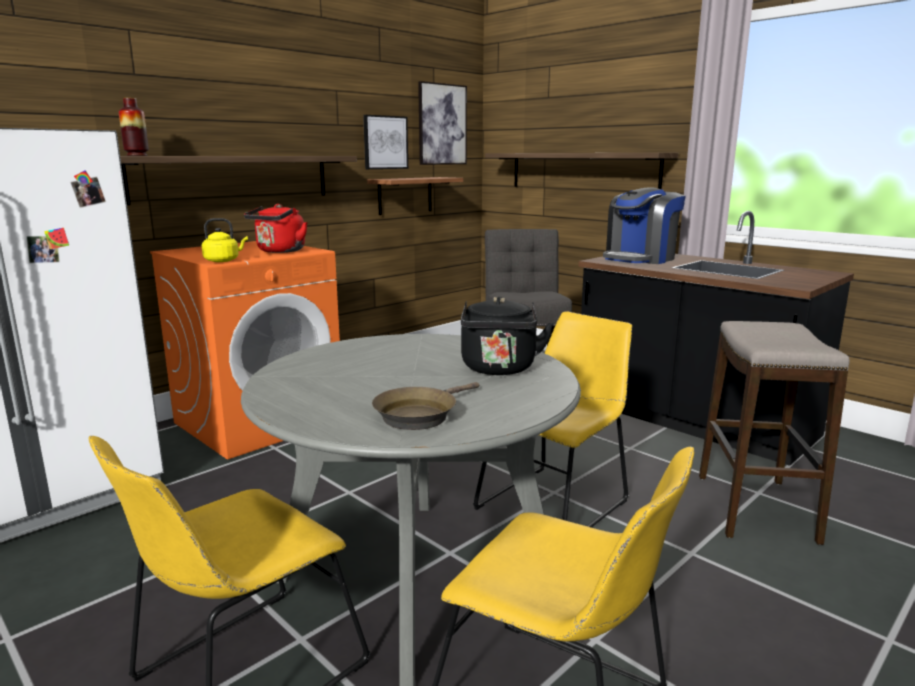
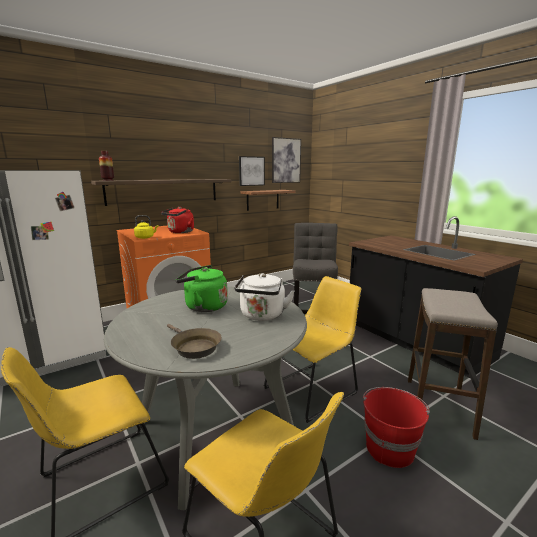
camera: 10 degrees right, 0 degrees up
brown frying pan [372,382,479,430] -> brown frying pan turned 90 degrees counterclockwise [167,324,222,359]
black kettle [461,297,554,375] -> white kettle [234,273,295,321]
shelf [485,153,678,189] -> none
coffee machine [603,187,686,264] -> none
none -> green kettle [175,265,228,312]
none -> red bucket [363,387,430,468]

